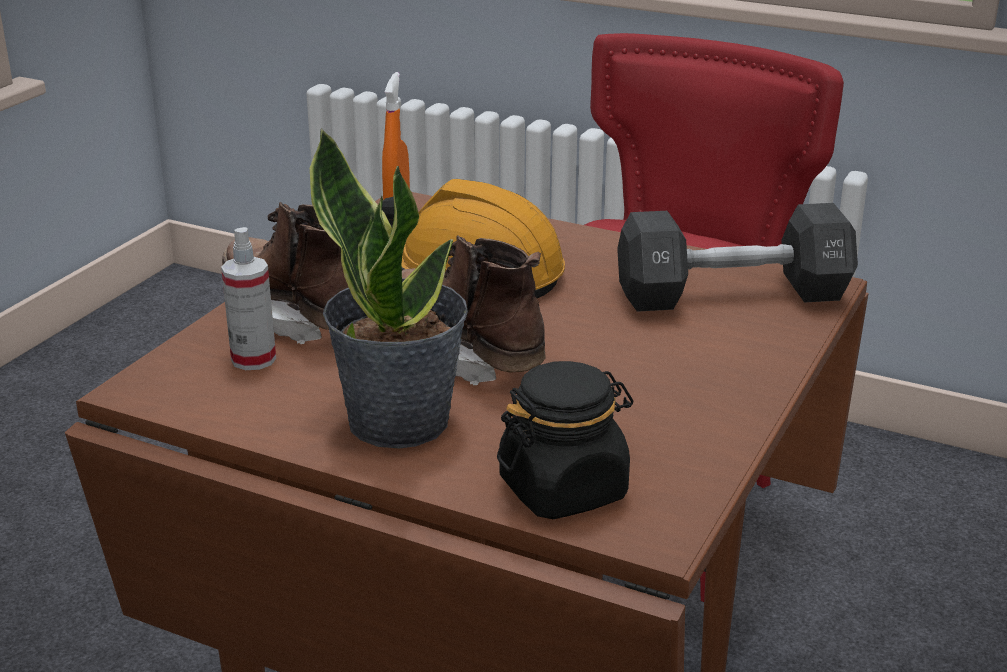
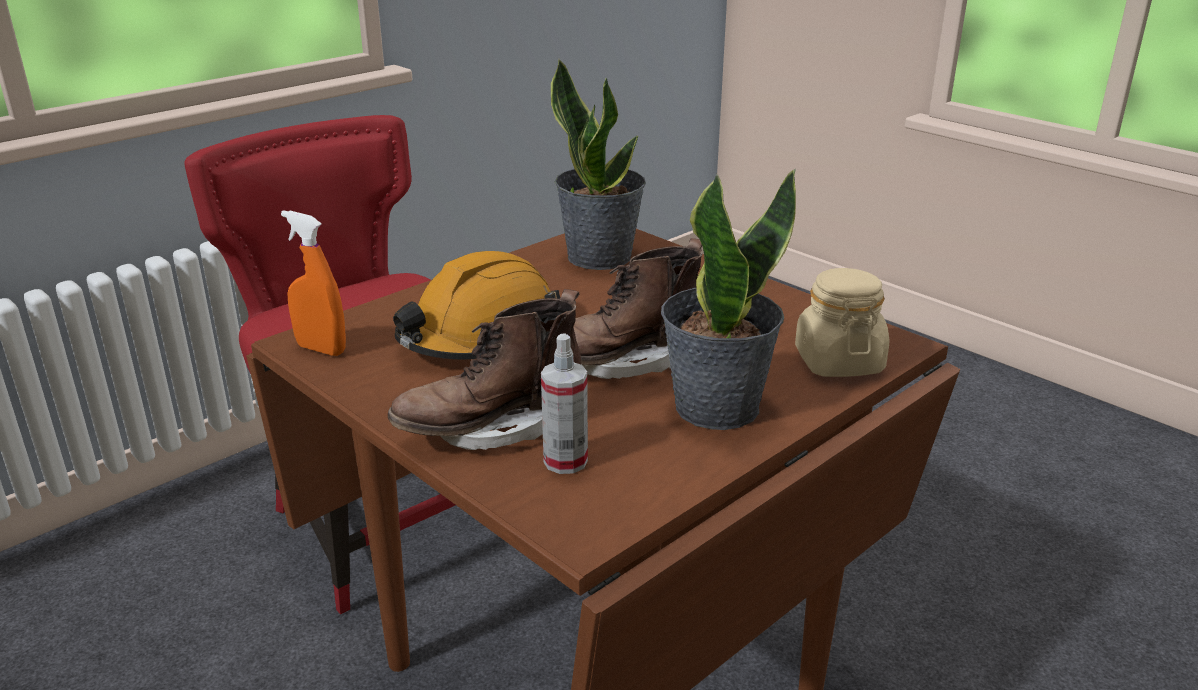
camera: 70 degrees left, 0 degrees up
black jar [497,361,633,519] -> beige jar [795,268,889,377]
black dumbbell [617,203,858,312] -> potted plant [551,59,646,270]

